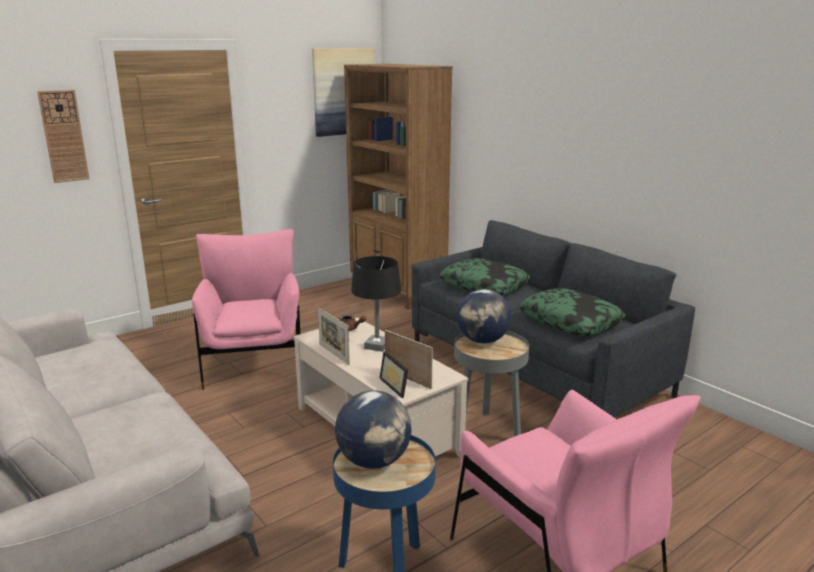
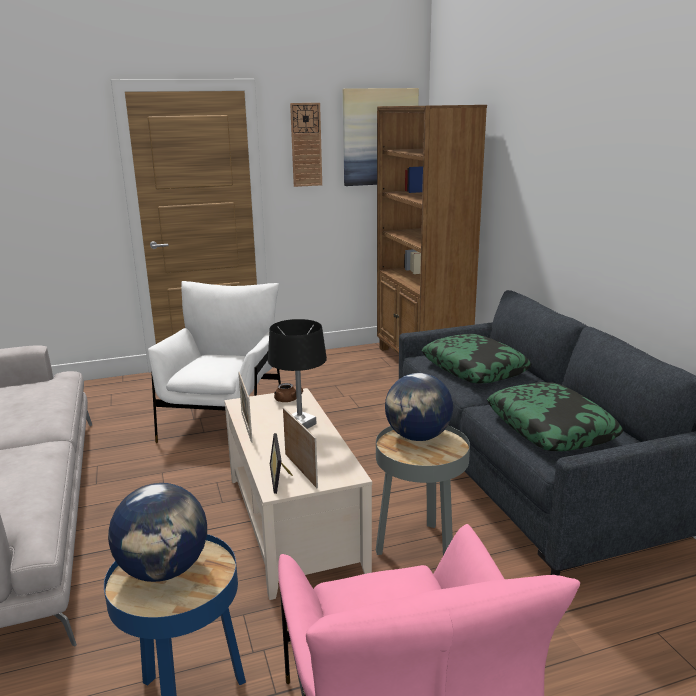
camera: 20 degrees right, 0 degrees up
wall clock [37,90,90,183] -> wall clock moved to [290,103,322,187]
pink armchair [192,229,300,390] -> white armchair [148,281,281,443]

